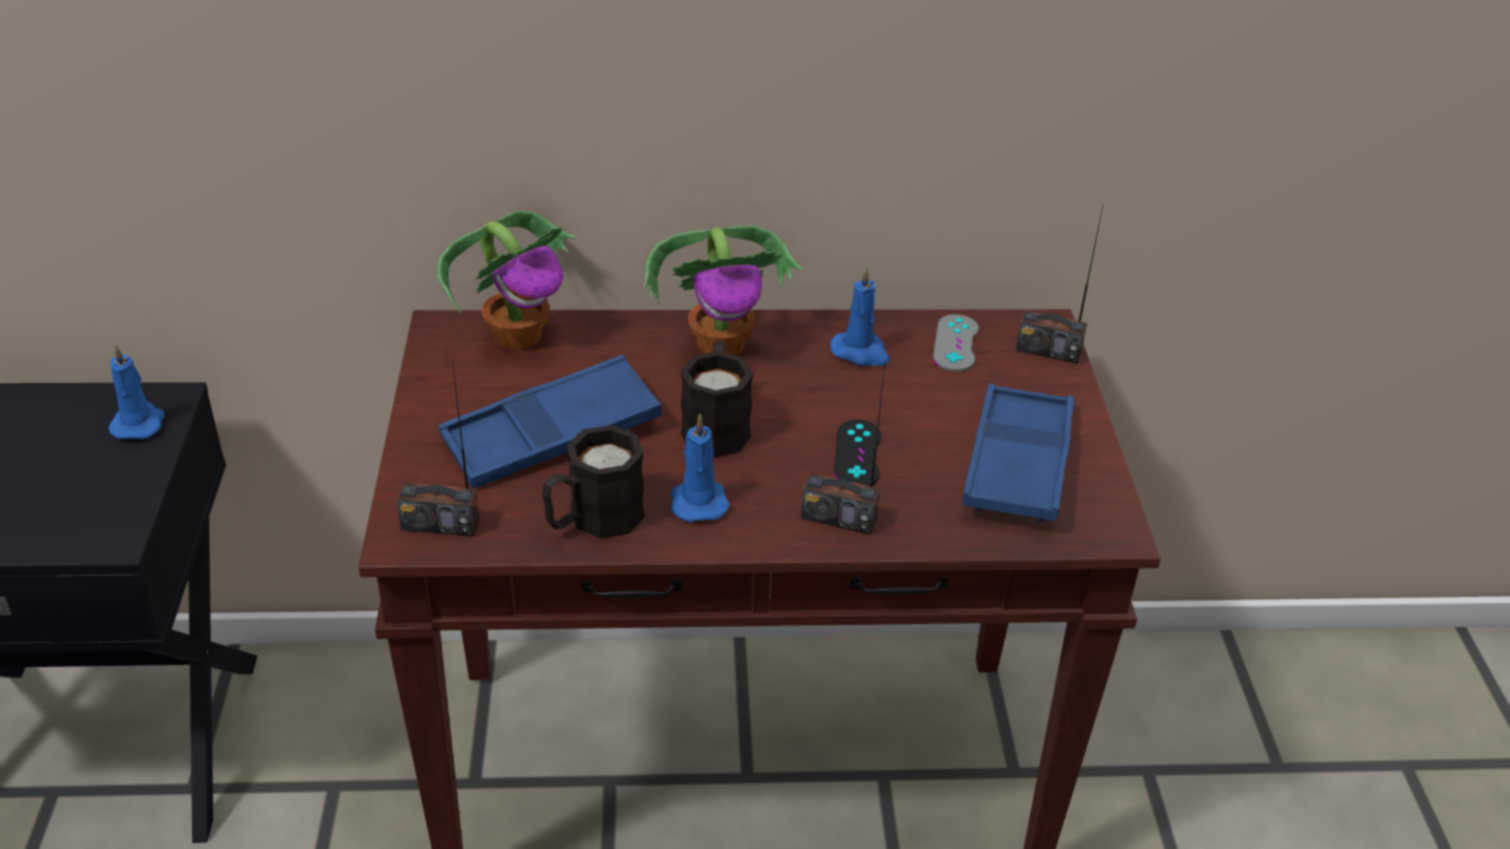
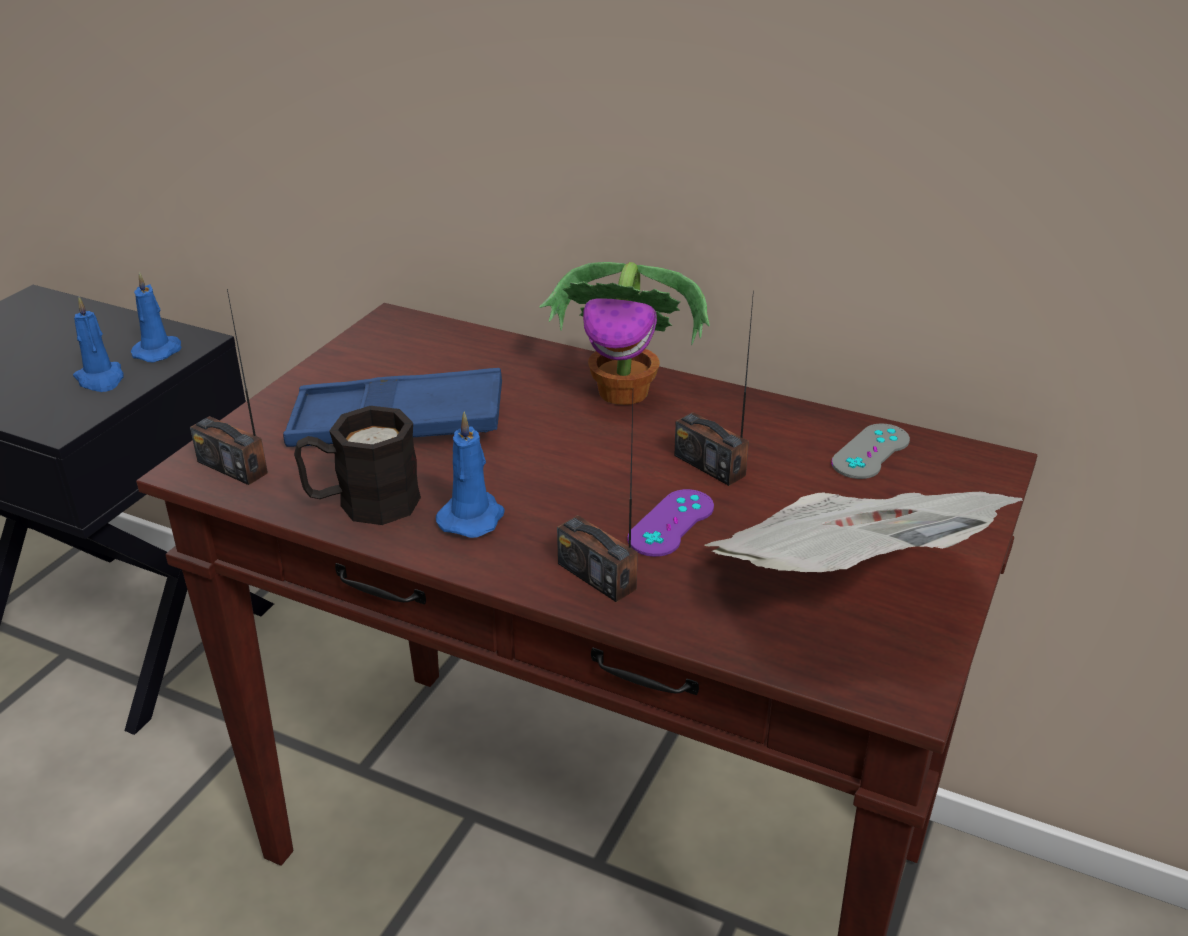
camera: 30 degrees right, 5 degrees down
potted plant [437,211,576,350] -> none
black mug [681,341,753,458] -> none
blue candle [830,267,890,366] -> blue candle moved to [73,297,124,392]
black game controller [834,420,881,486] -> purple game controller [627,489,714,557]
blue tray [962,384,1074,522] -> newspaper [705,492,1023,572]
radio [1016,206,1103,364] -> radio moved to [674,290,754,486]

